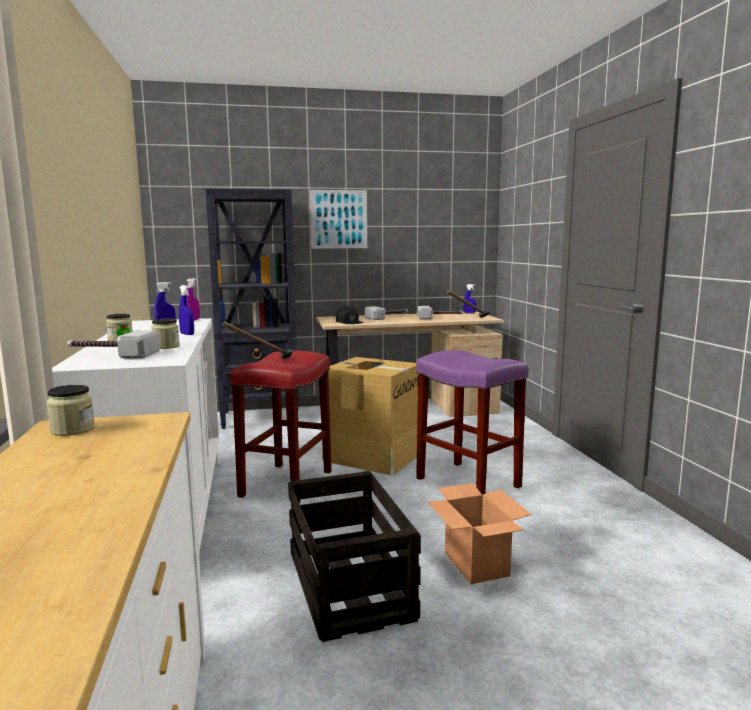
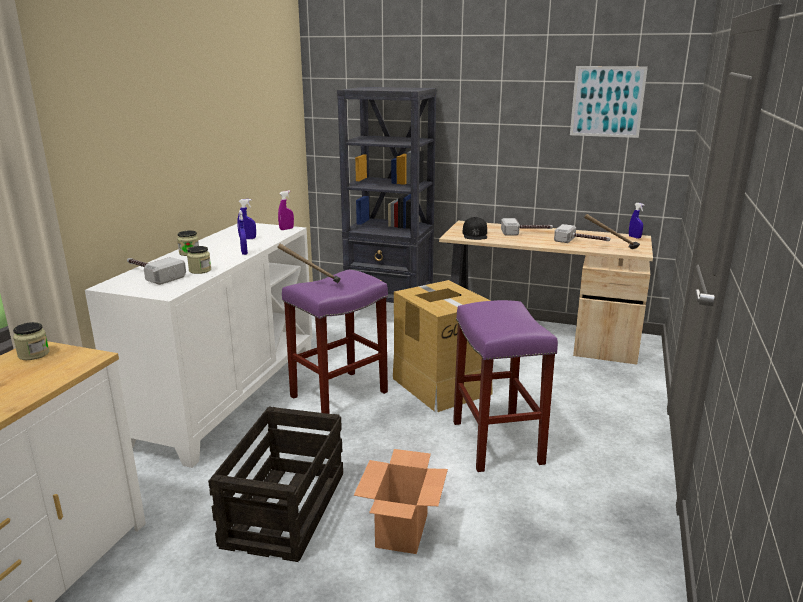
camera: 30 degrees right, 10 degrees up
red stool [230,350,332,504] -> purple stool [282,270,388,414]
picture [310,190,367,249] -> picture moved to [570,66,648,138]

